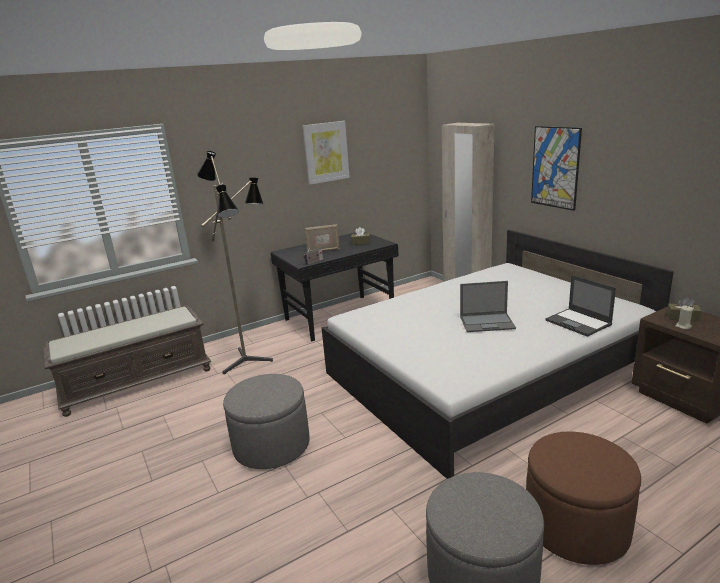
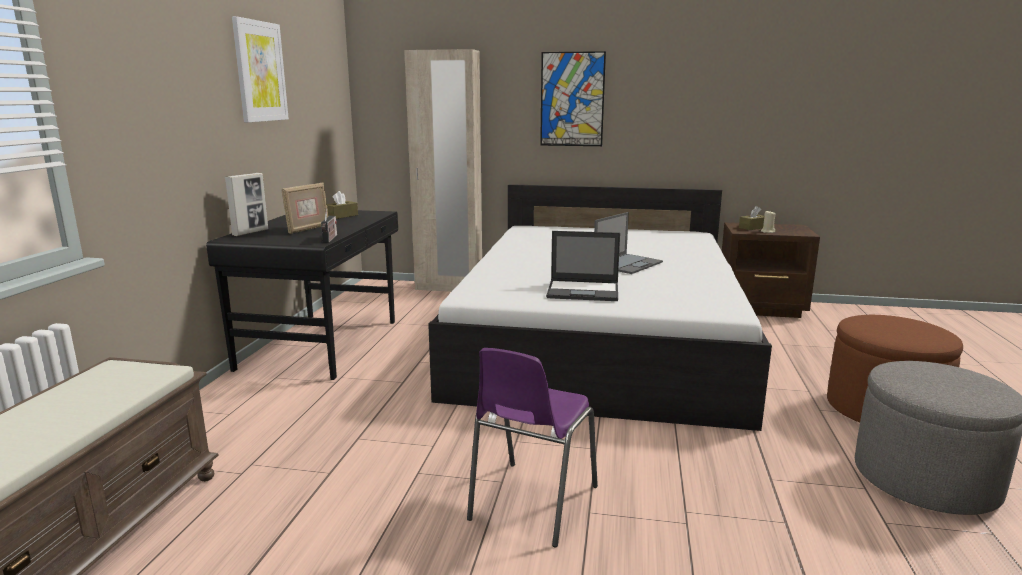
camera: 50 degrees left, 5 degrees down
floor lamp [197,151,273,374] -> none
grey ottoman [223,374,310,469] -> purple chair [467,348,598,547]
laptop [545,275,616,337] -> laptop moved to [546,231,620,301]
none -> picture frame [225,173,268,236]

